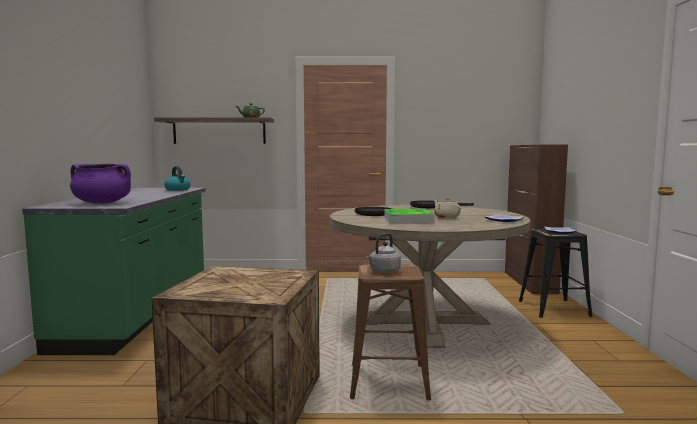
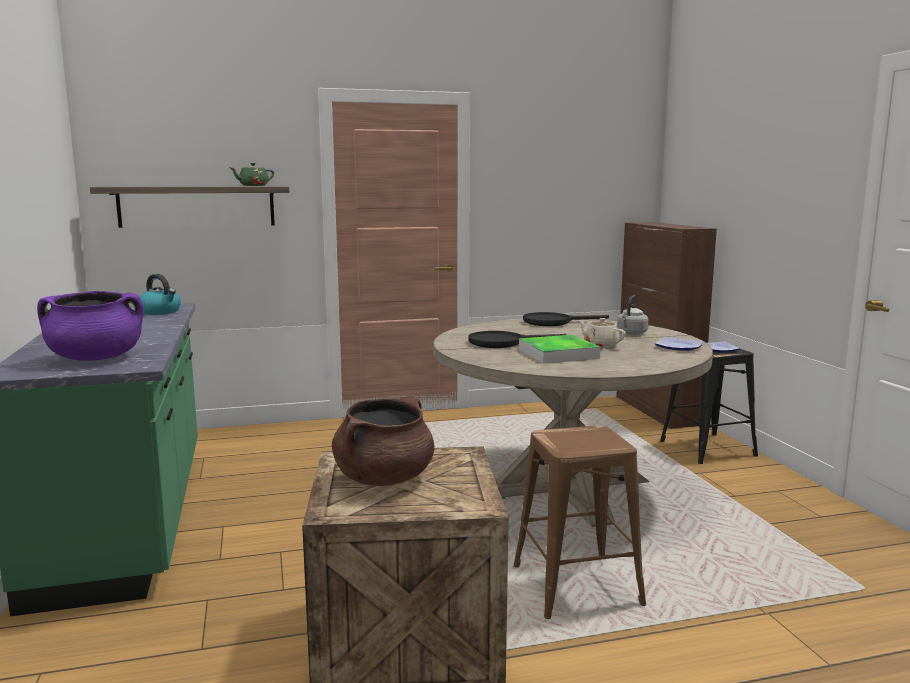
camera: 15 degrees left, 5 degrees up
grey kettle [366,233,401,273] -> grey kettle moved to [617,295,649,335]
none -> brown cooking pot [332,396,434,486]

